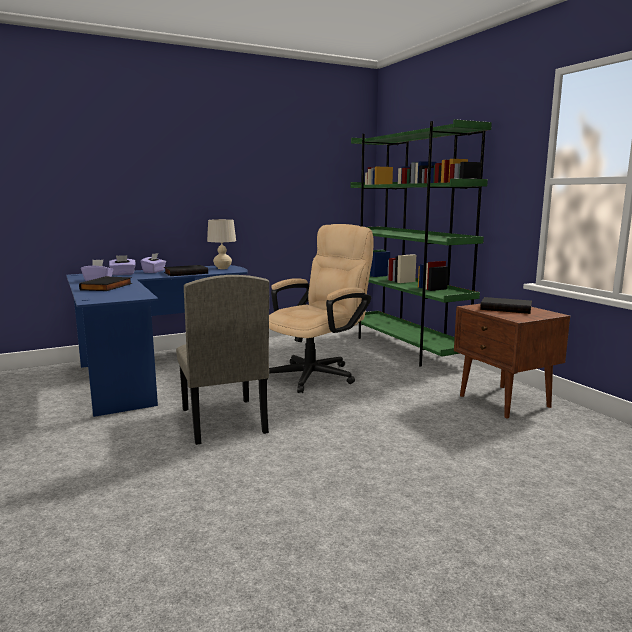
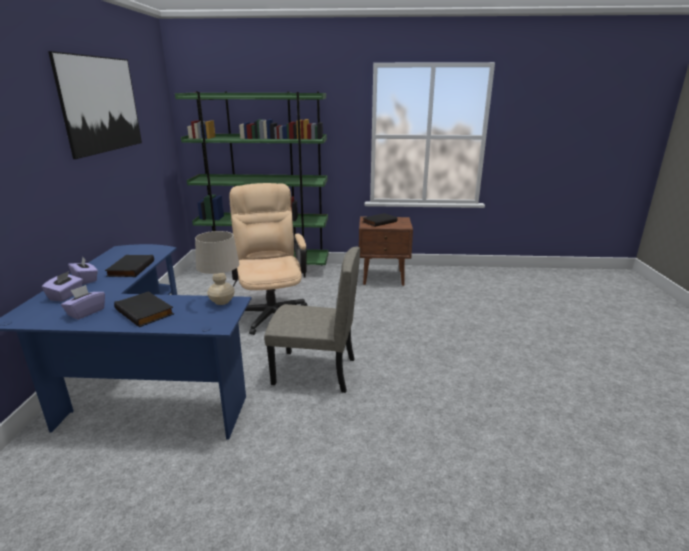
camera: 60 degrees left, 10 degrees up
beige table lamp [207,219,236,269] -> beige table lamp moved to [195,231,239,305]
none -> picture [48,51,142,159]

